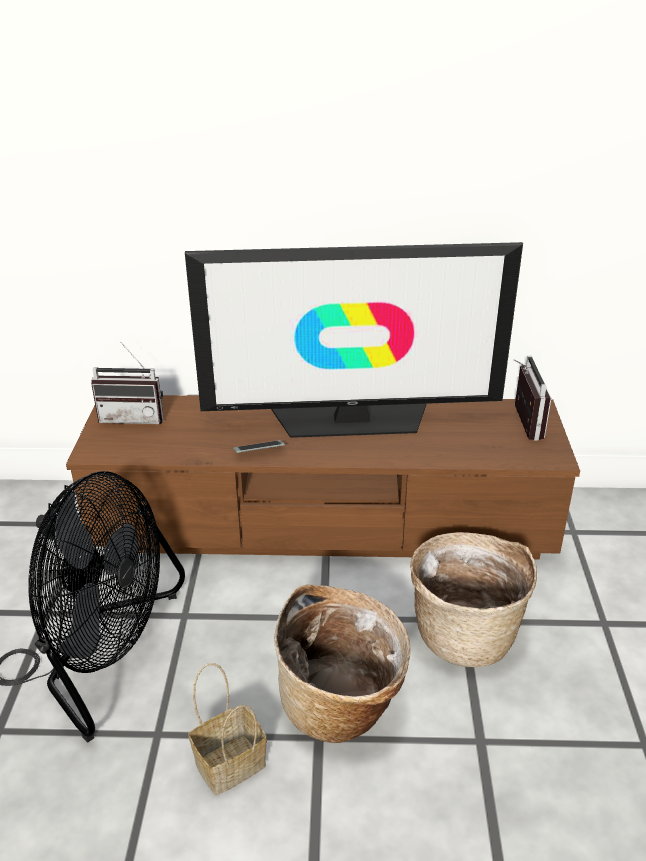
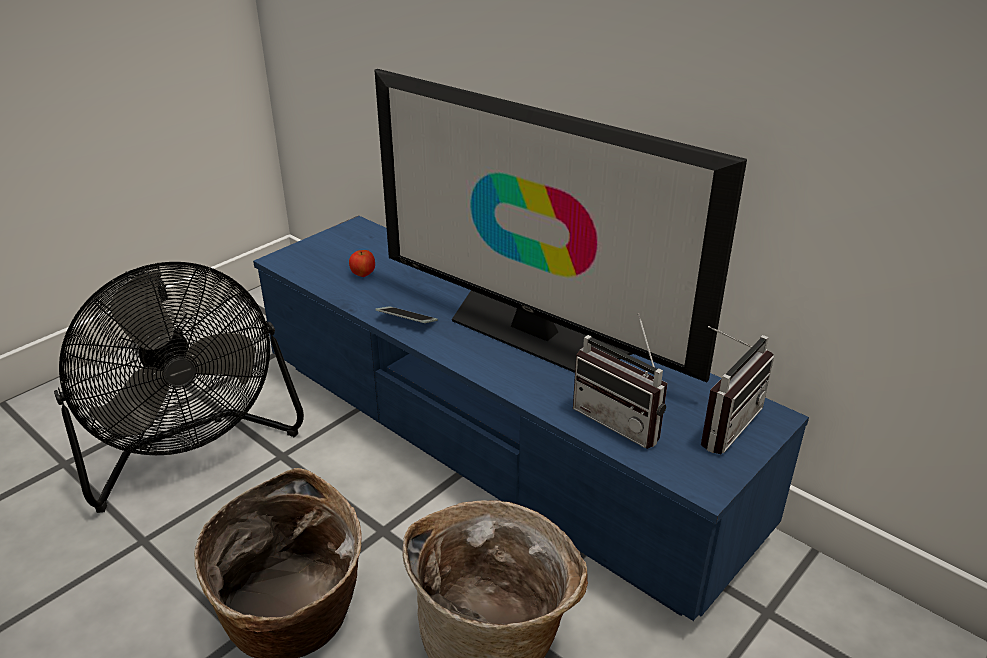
camera: 40 degrees right, 0 degrees up
brown tv stand [66,395,580,559] -> blue tv stand [253,216,809,621]
radio [91,342,164,424] -> radio moved to [573,313,668,449]
basket [188,663,267,795] -> none
none -> apple [349,250,375,277]

